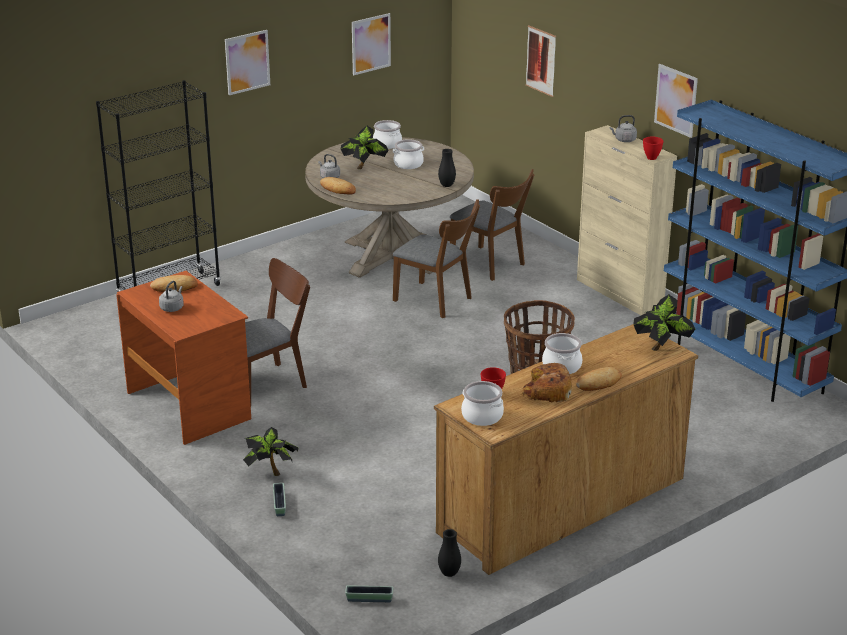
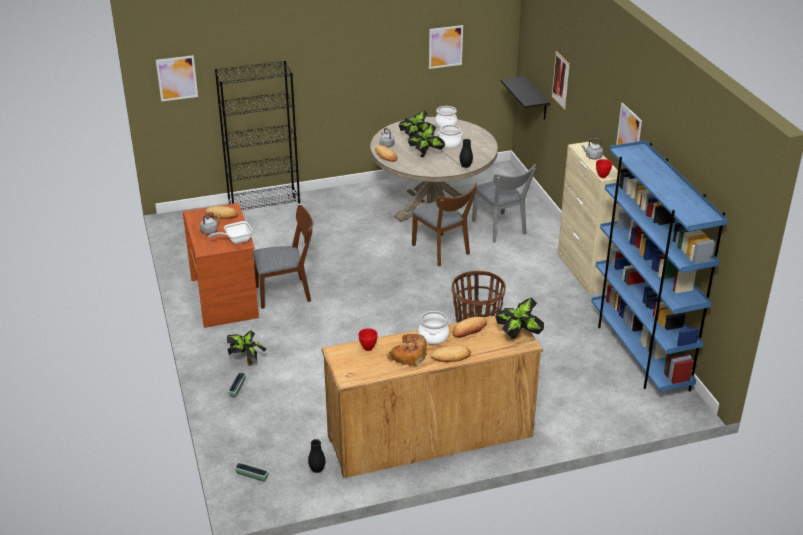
camera: 20 degrees right, 5 degrees up
picture [225,30,270,95] -> picture moved to [156,56,198,102]
brown chair [450,169,534,281] -> grey chair [472,164,536,243]
cooking pot [461,381,504,426] -> none
none -> frying pan [208,221,253,244]
none -> potted plant [408,124,445,157]
none -> bread [452,317,487,338]
none -> black shelf [501,76,550,120]

